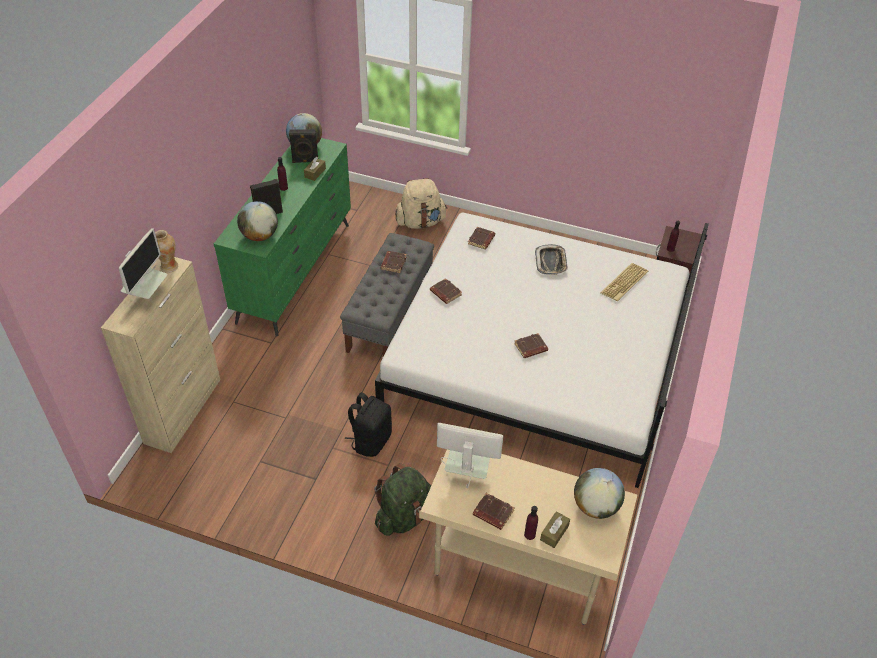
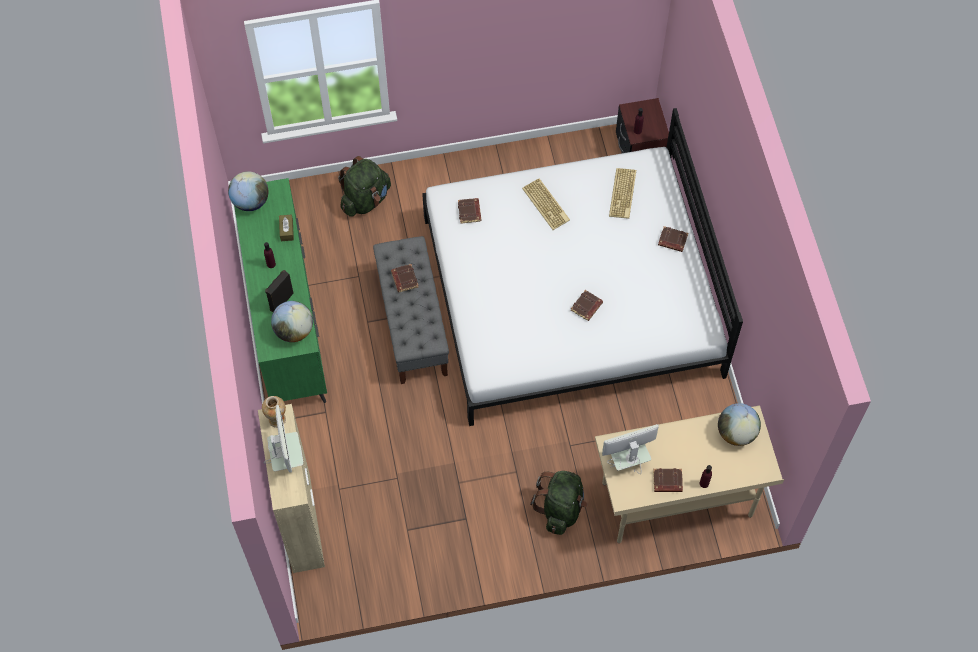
camera: 30 degrees left, 15 degrees up
black speaker [289,129,318,163] -> none
black backpack [345,392,392,457] -> none
beige backpack [395,178,447,229] -> green backpack [338,156,391,217]
brown book [430,278,462,304] -> brown book moved to [658,226,688,252]
tray [535,244,568,275] -> keyboard [522,178,570,230]
brown tissue box [540,511,570,548] -> none

